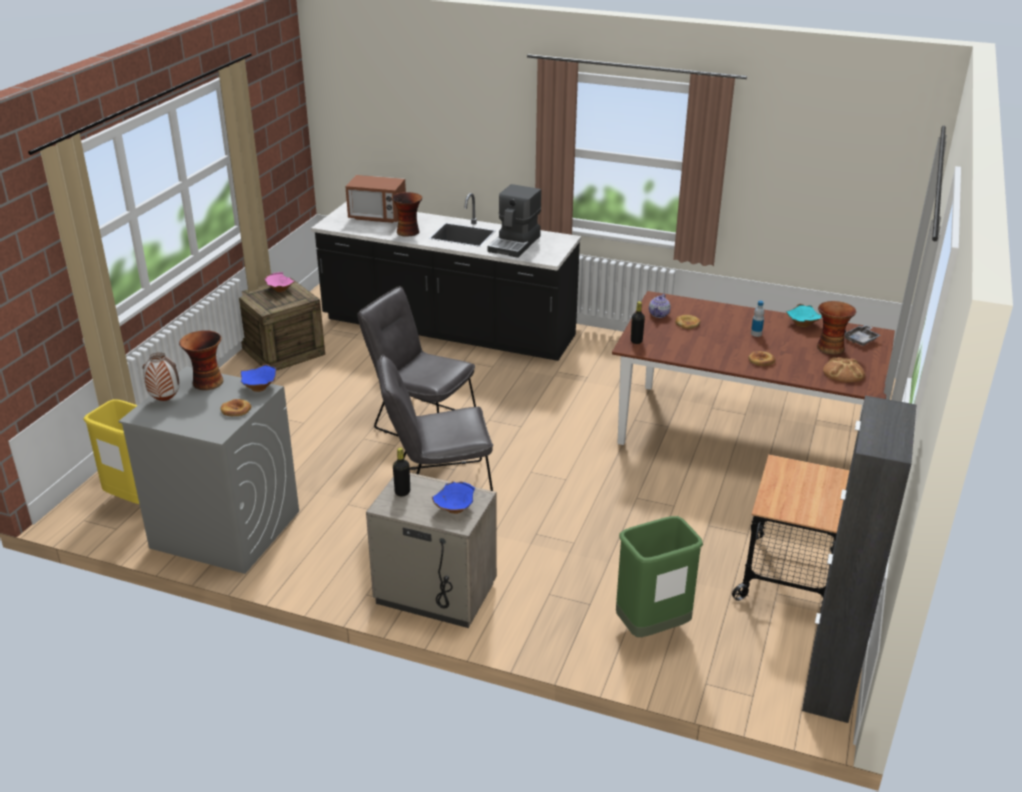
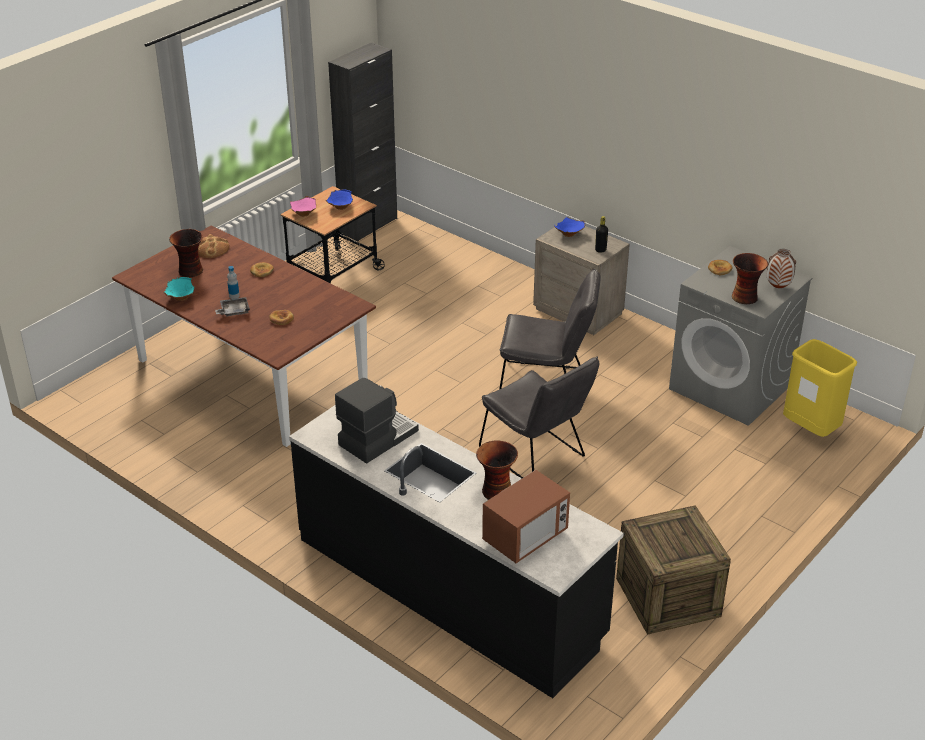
camera: 160 degrees left, 5 degrees up
blue bowl [241,364,276,392] -> blue bowl moved to [326,189,353,210]
pink bowl [264,272,295,292] -> pink bowl moved to [290,196,316,217]
microwave [345,175,406,223] -> microwave turned 105 degrees clockwise [482,470,570,563]
green trash can [616,516,703,637] -> none
black bottle [631,301,645,344] -> none
teapot [649,294,671,318] -> none
grey tray [844,325,881,346] -> grey tray moved to [215,297,250,316]

